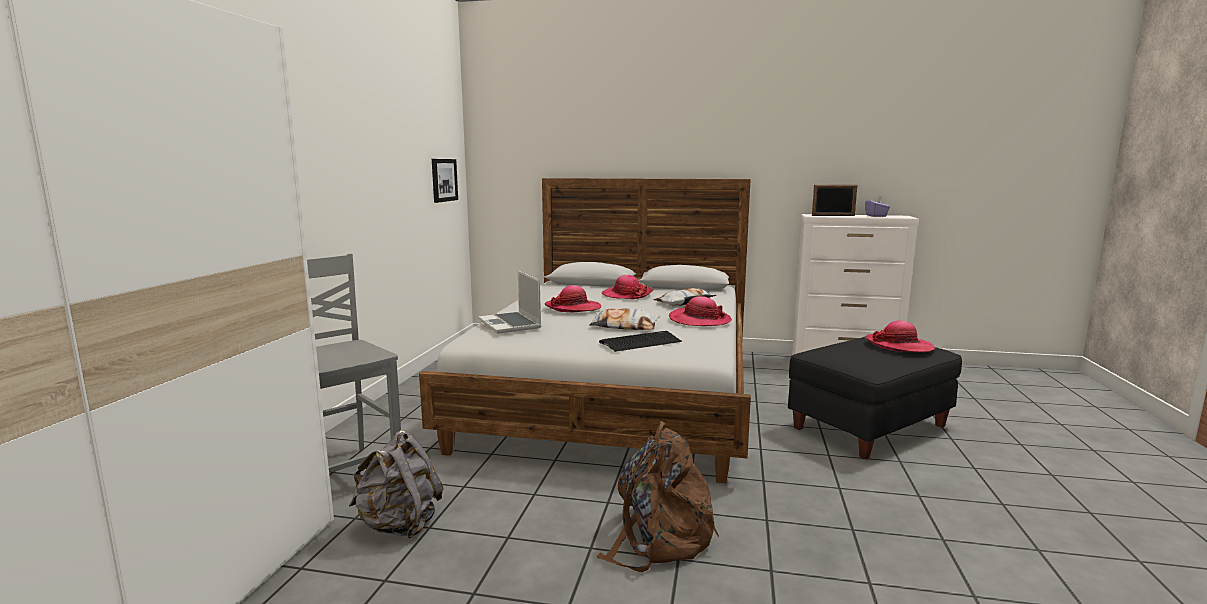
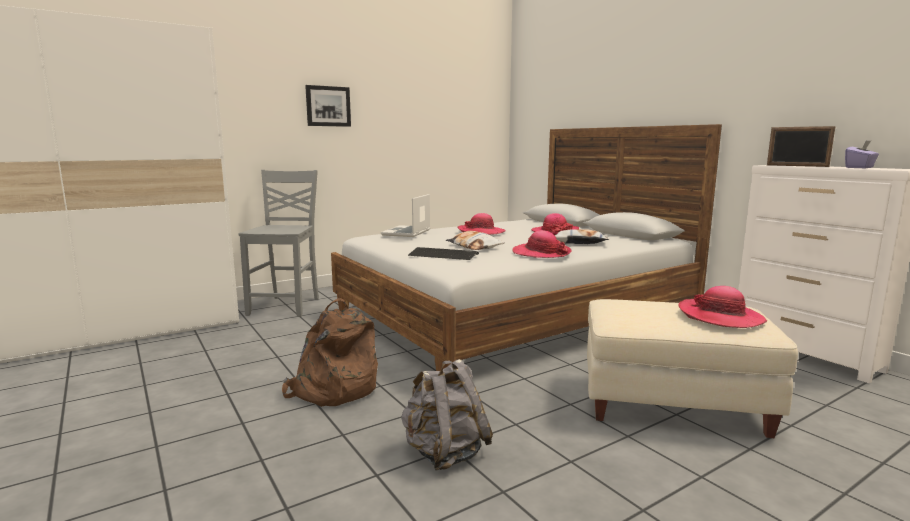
camera: 45 degrees right, 0 degrees up
grey backpack [349,430,444,538] -> grey backpack moved to [401,359,493,470]
picture [432,159,458,203] -> picture moved to [305,85,351,127]
black ottoman [788,336,962,459] -> beige ottoman [587,299,798,438]

